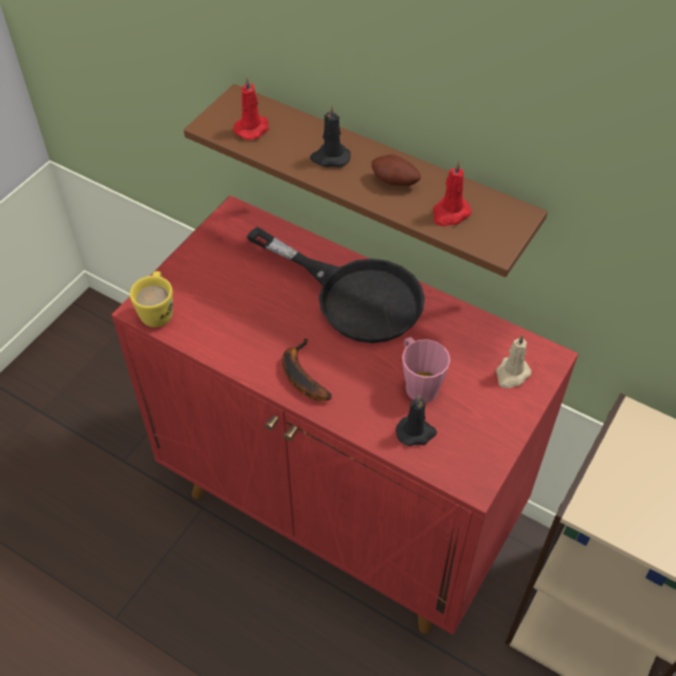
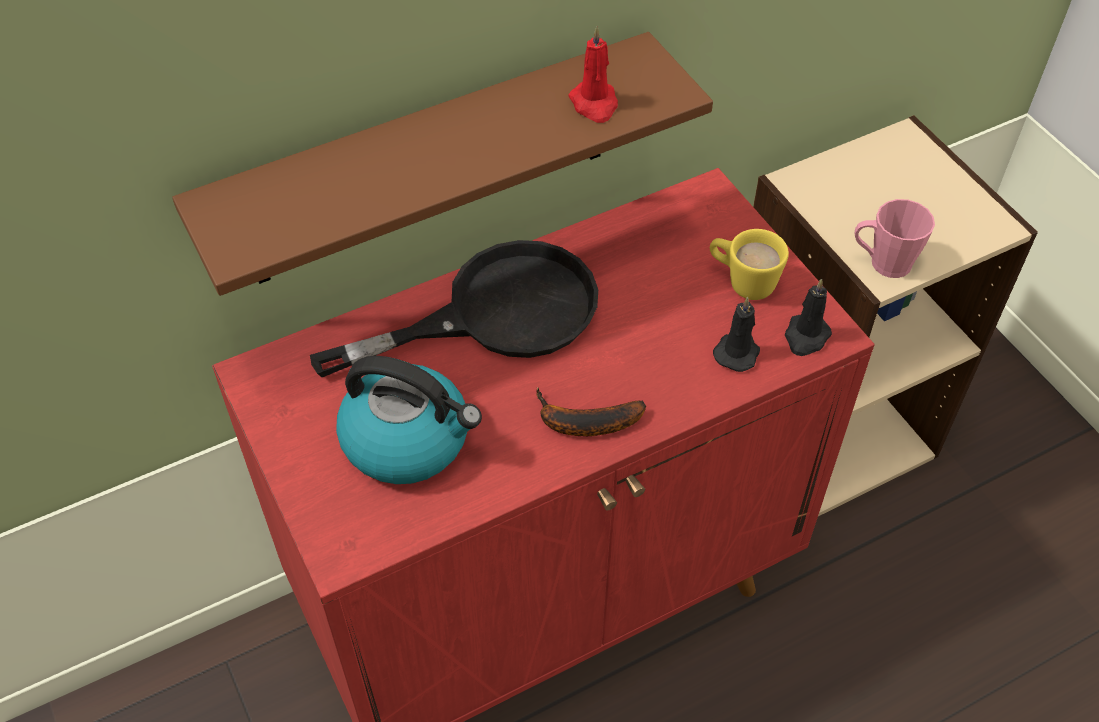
camera: 60 degrees left, 0 degrees up
yellow mug [130,271,173,327] -> yellow mug moved to [710,229,789,300]
red candle [233,76,269,140] -> none
black candle [310,104,351,167] -> black candle moved to [785,278,832,356]
potato [371,154,421,186] -> none
pink mug [402,337,450,402] -> pink mug moved to [855,199,935,278]
beige candle [496,334,531,388] -> none
none -> kettle [336,356,482,484]

